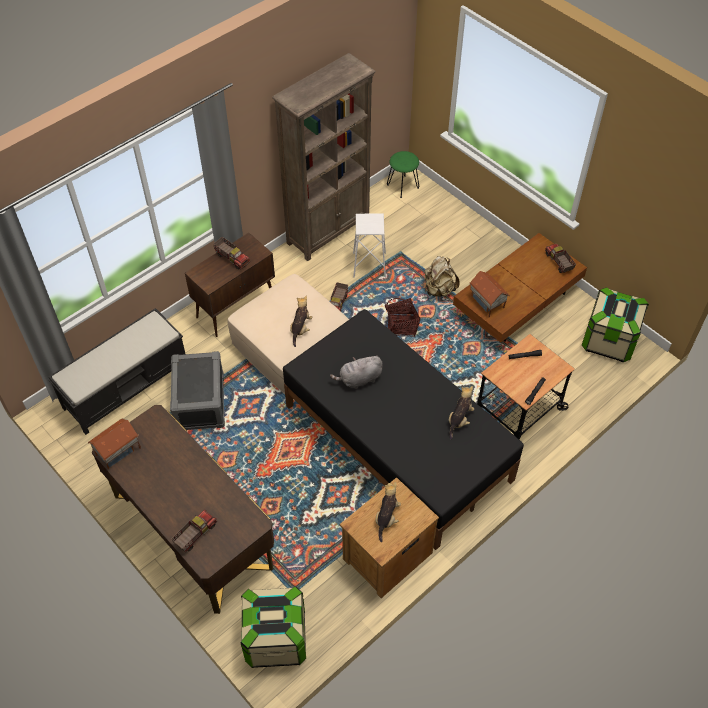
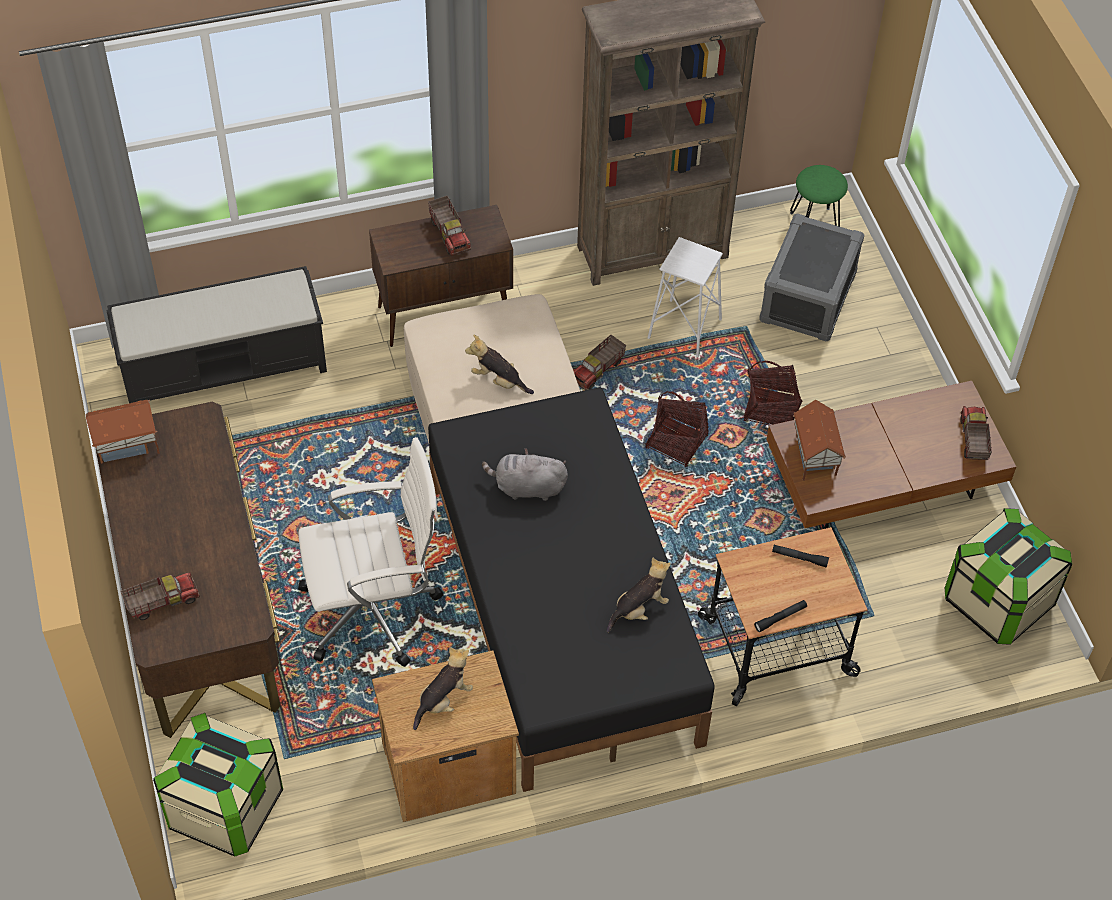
camera: 25 degrees right, 0 degrees up
grey storage box [170,351,225,430] -> grey storage box moved to [759,213,864,341]
plush toy [290,296,312,347] -> plush toy turned 105 degrees counterclockwise [465,335,534,394]
beige backpack [425,256,460,297] -> basket [744,361,802,425]
none -> white office chair [298,437,444,667]

